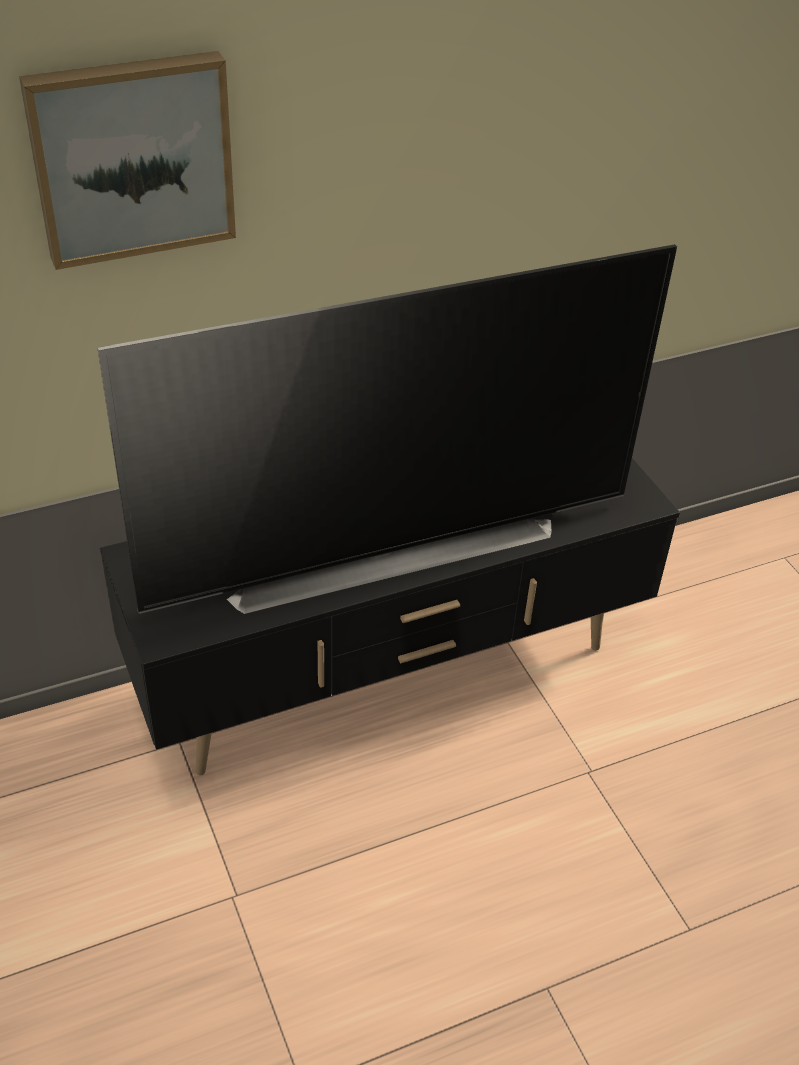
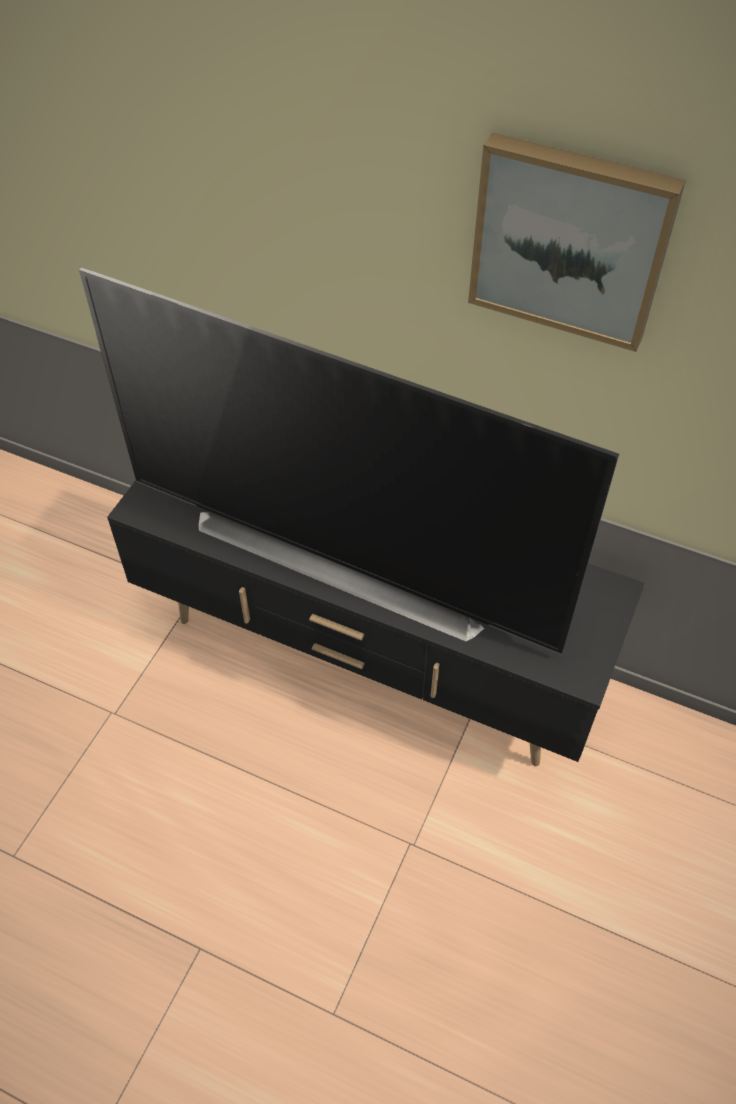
camera: 50 degrees right, 10 degrees up
picture [19,51,236,270] -> picture moved to [468,132,686,352]

